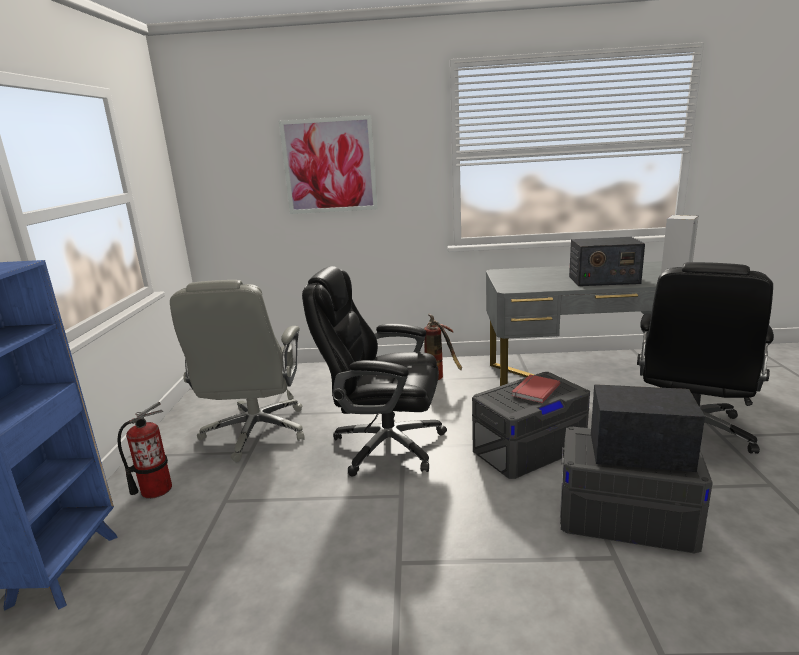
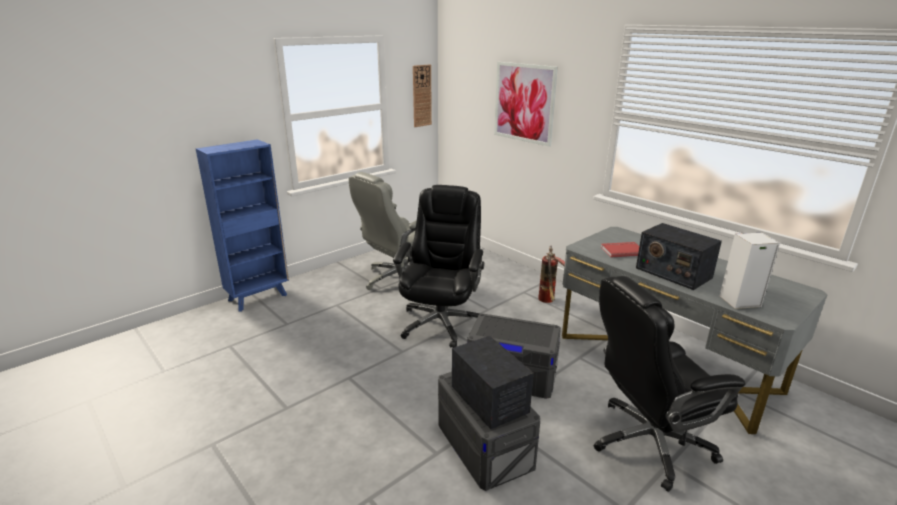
camera: 45 degrees right, 5 degrees up
fire extinguisher [118,402,172,499] -> none
black office chair [302,266,447,476] -> black office chair turned 45 degrees clockwise [393,185,484,348]
red book [512,375,560,403] -> red book moved to [601,242,639,257]
none -> wall clock [413,64,432,127]

